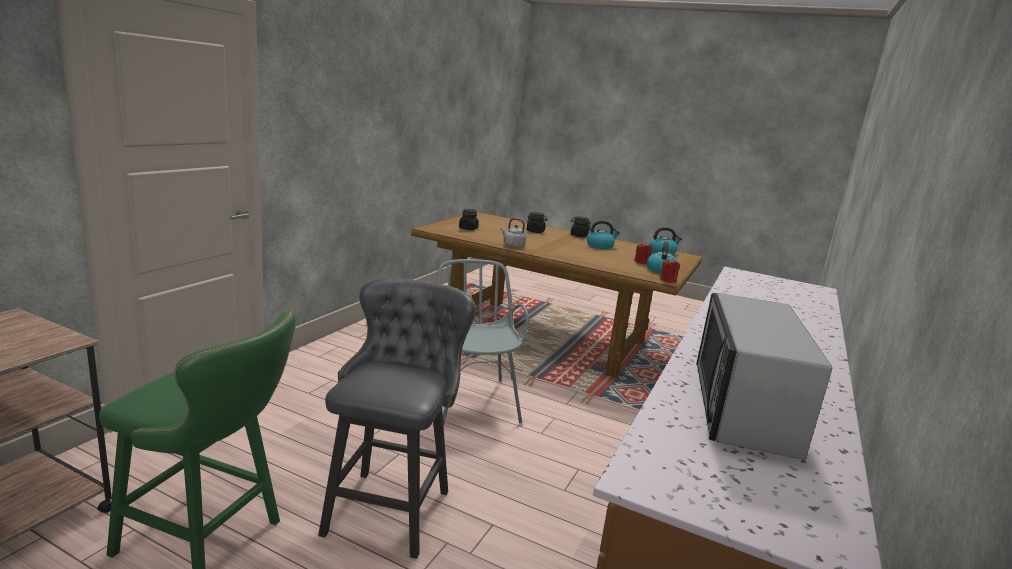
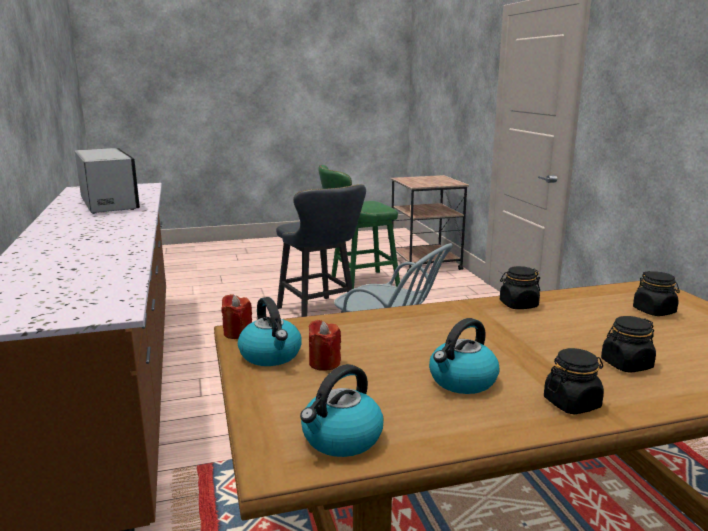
camera: 140 degrees right, 0 degrees up
grey kettle [501,218,526,247] -> black jar [500,266,540,309]

